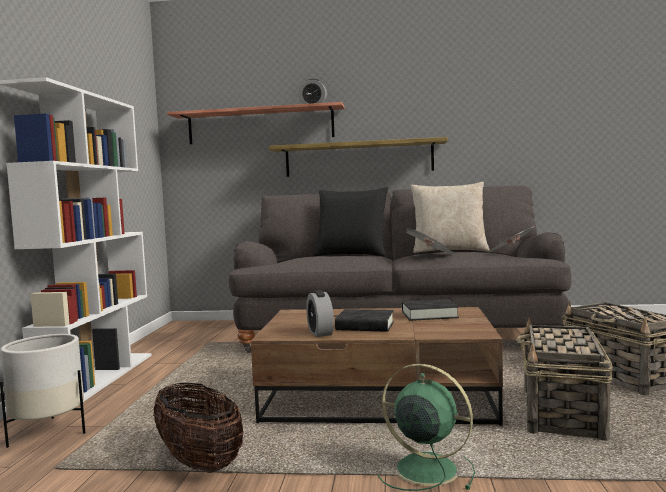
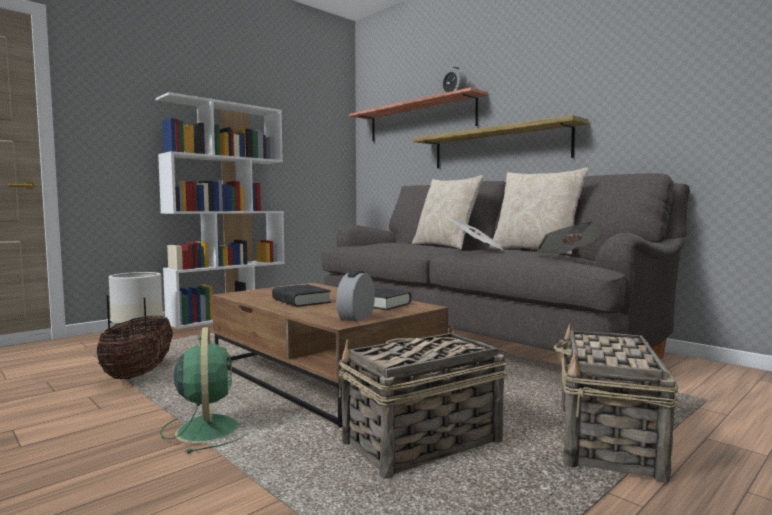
camera: 40 degrees right, 0 degrees up
alarm clock [306,290,334,337] -> alarm clock moved to [336,271,375,322]
black pillow [314,187,388,256] -> beige pillow [412,175,484,249]

